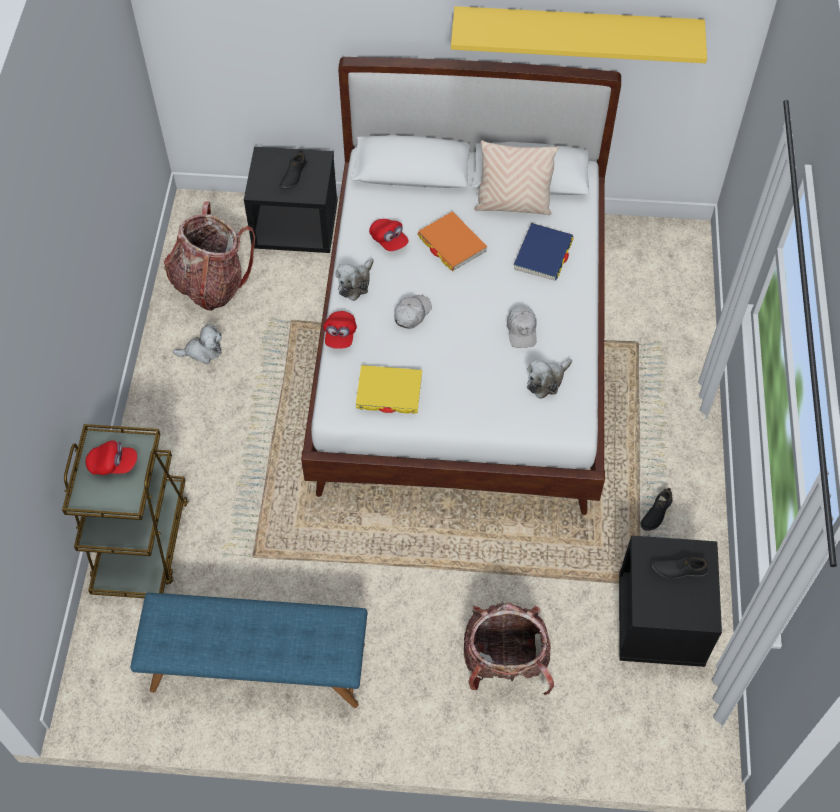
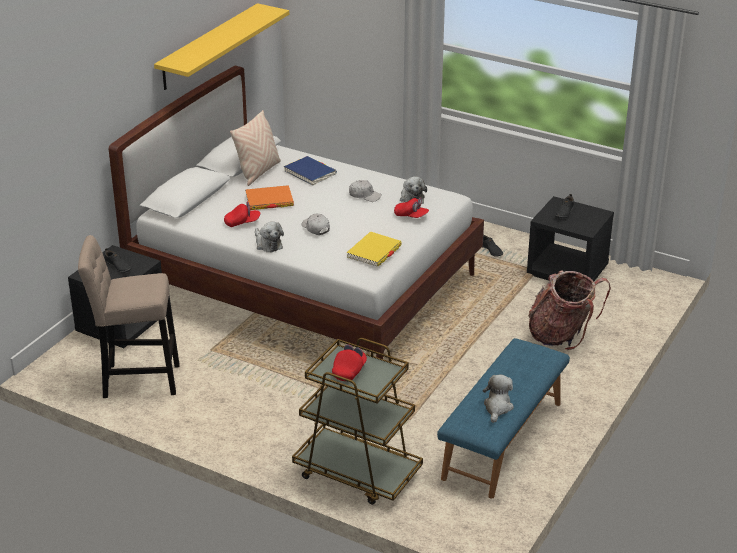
camera: 65 degrees left, 25 degrees down
backpack [164,201,255,311] -> beige stool [78,235,180,398]
plush toy [173,324,222,364] -> plush toy moved to [483,374,514,423]
red cap [323,311,357,349] -> red cap moved to [394,198,429,218]

